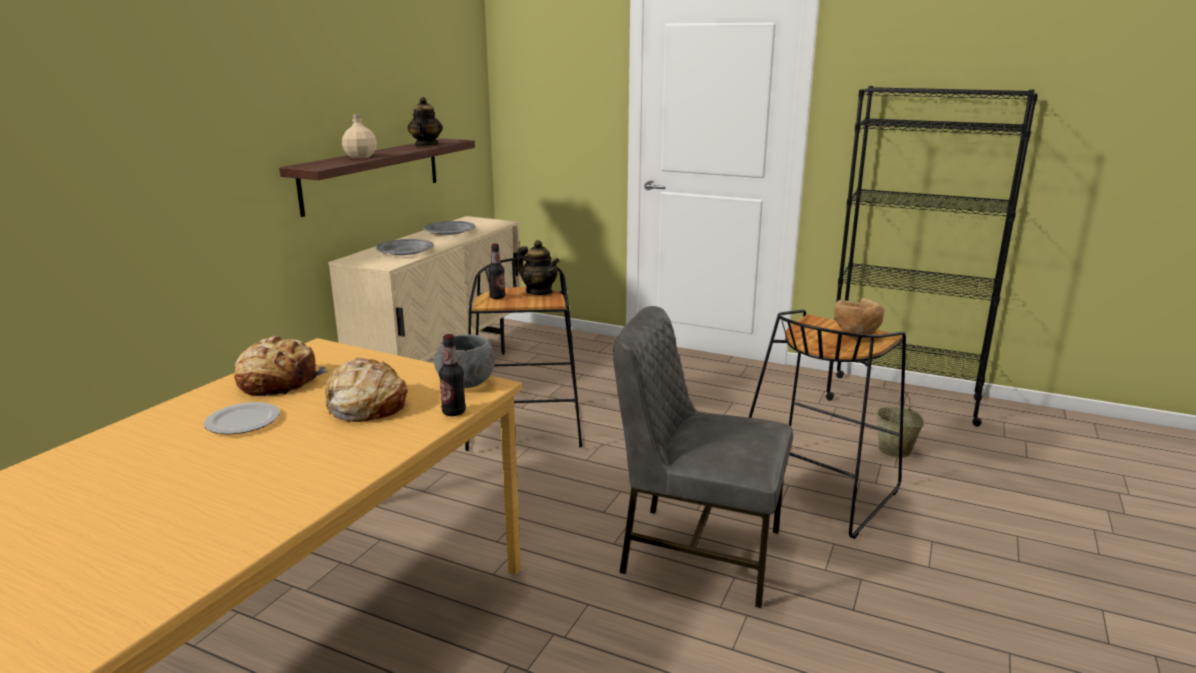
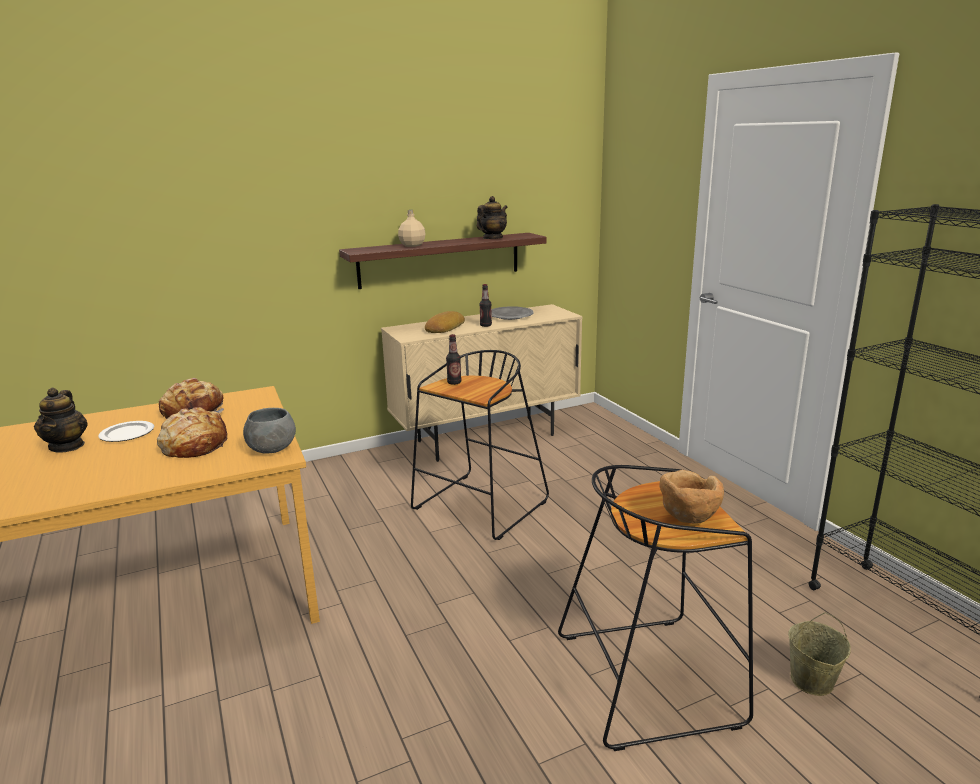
camera: 40 degrees right, 0 degrees up
grey plate [376,239,434,255] -> bread [425,311,465,333]
bottle [439,334,466,416] -> bottle moved to [479,284,492,327]
teapot [517,240,560,295] -> teapot moved to [34,388,87,453]
grey chair [613,306,793,608] -> none

